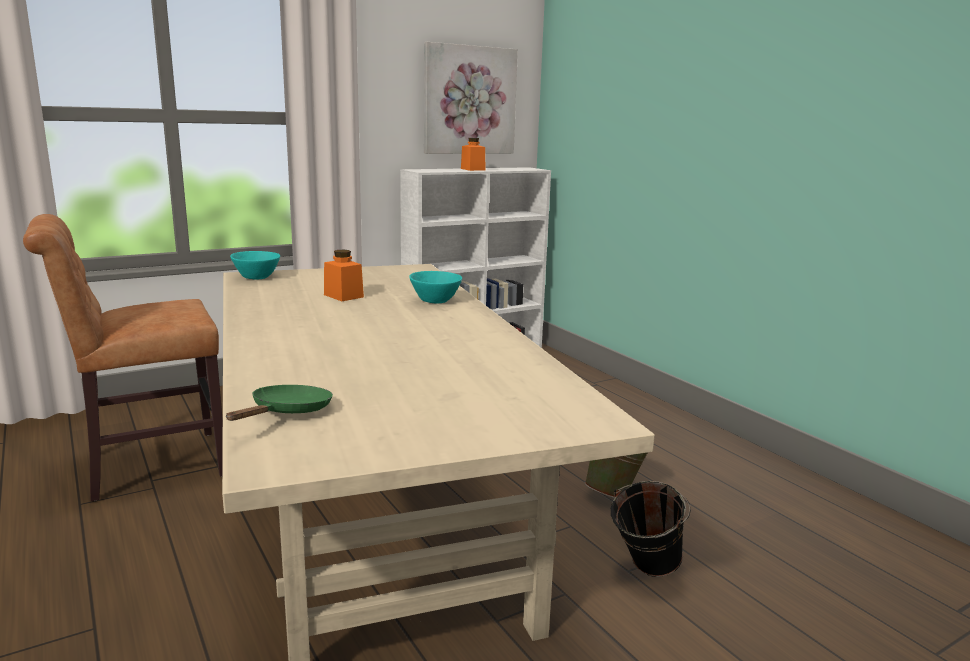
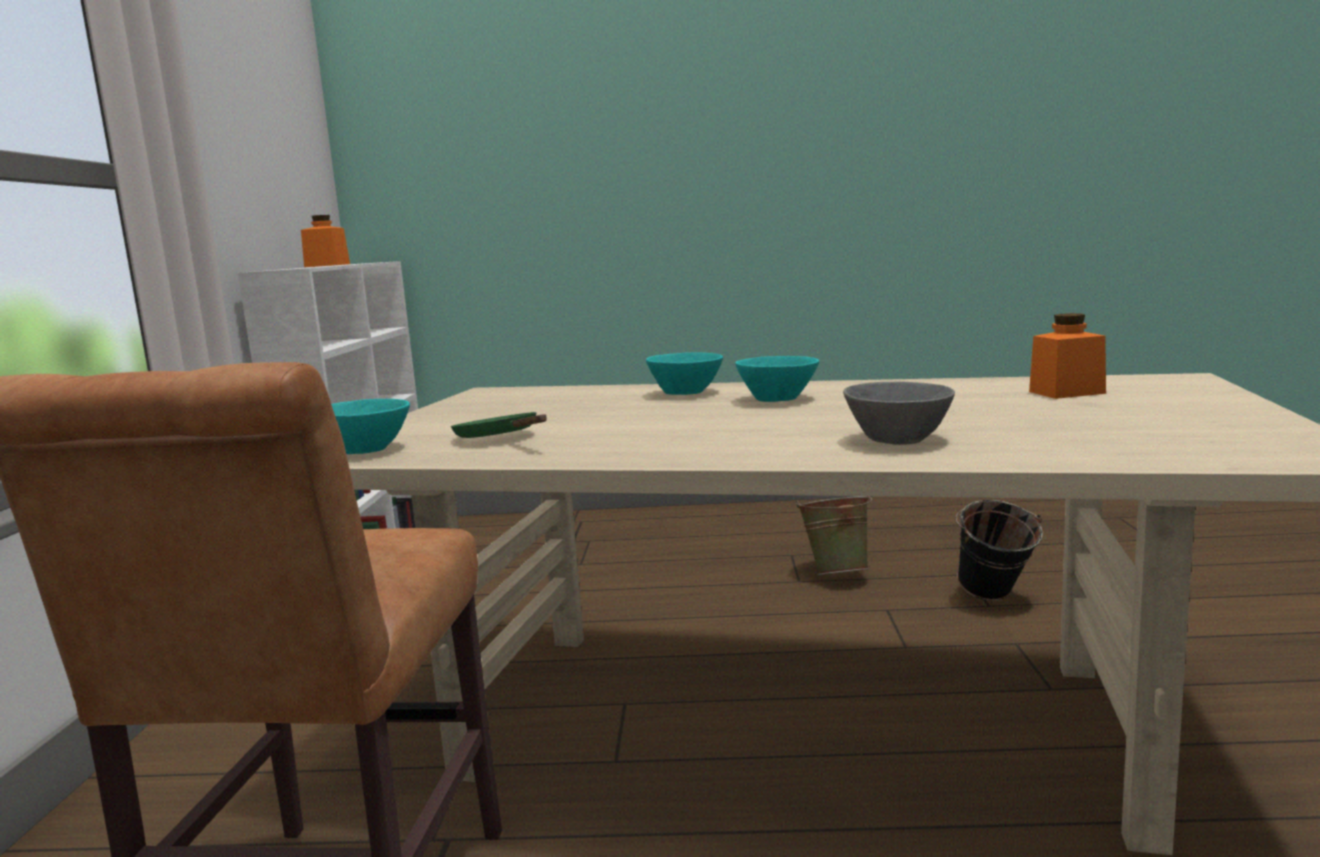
camera: 55 degrees left, 5 degrees down
green frying pan [226,385,333,421] -> green frying pan moved to [451,412,547,438]
orange jar [324,250,364,301] -> orange jar moved to [1029,313,1106,399]
picture [424,42,518,154] -> none
none -> turquoise bowl [735,356,819,402]
none -> grey bowl [843,382,955,445]

